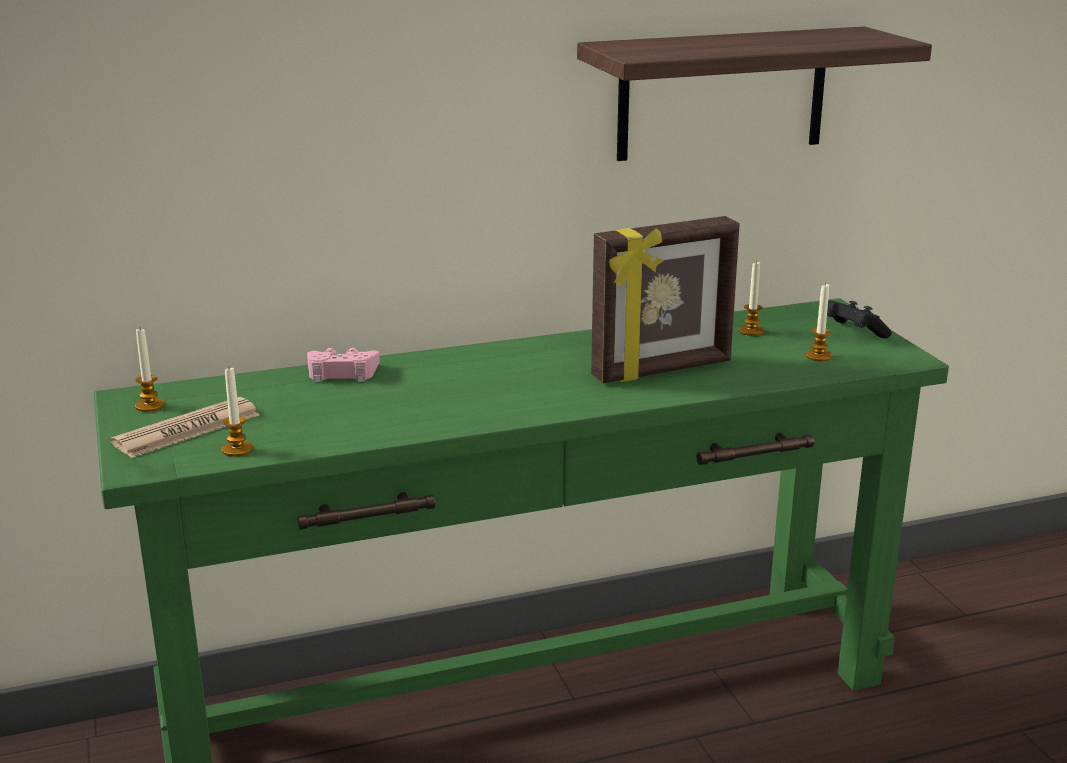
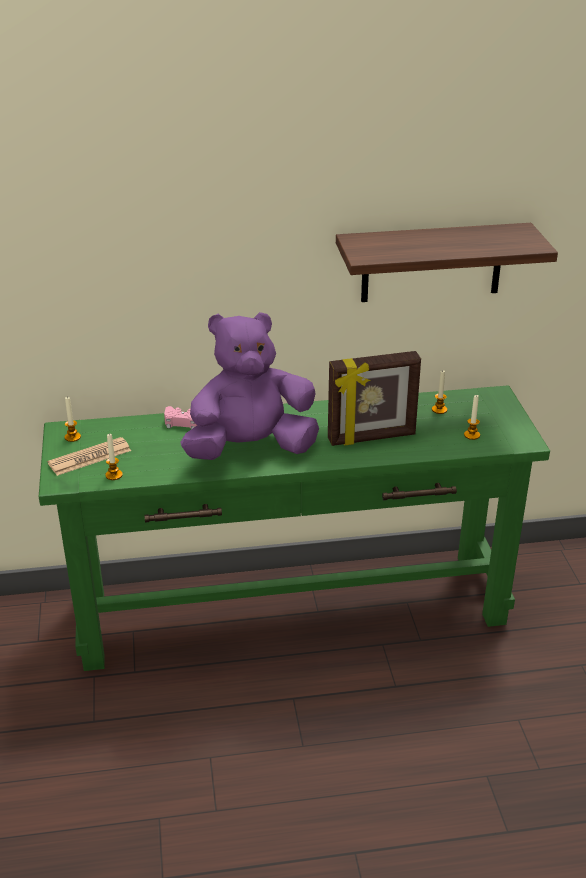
camera: 10 degrees right, 10 degrees up
black game controller [827,301,892,338] -> none
none -> purple plush toy [180,312,319,460]

